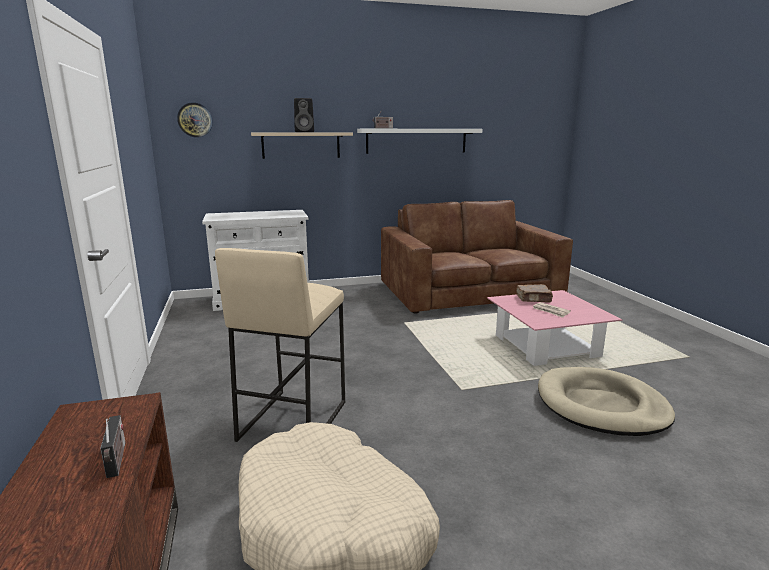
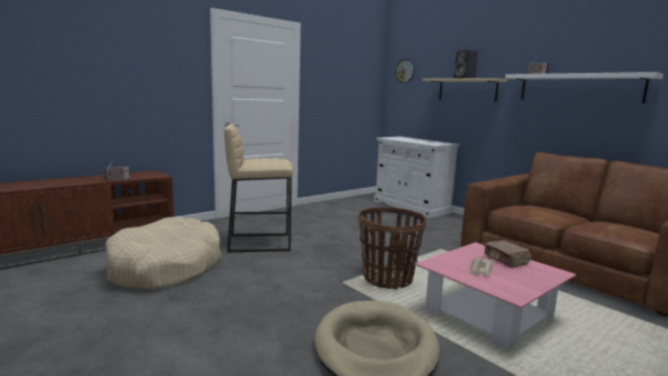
camera: 65 degrees right, 5 degrees down
none -> basket [358,207,426,289]

